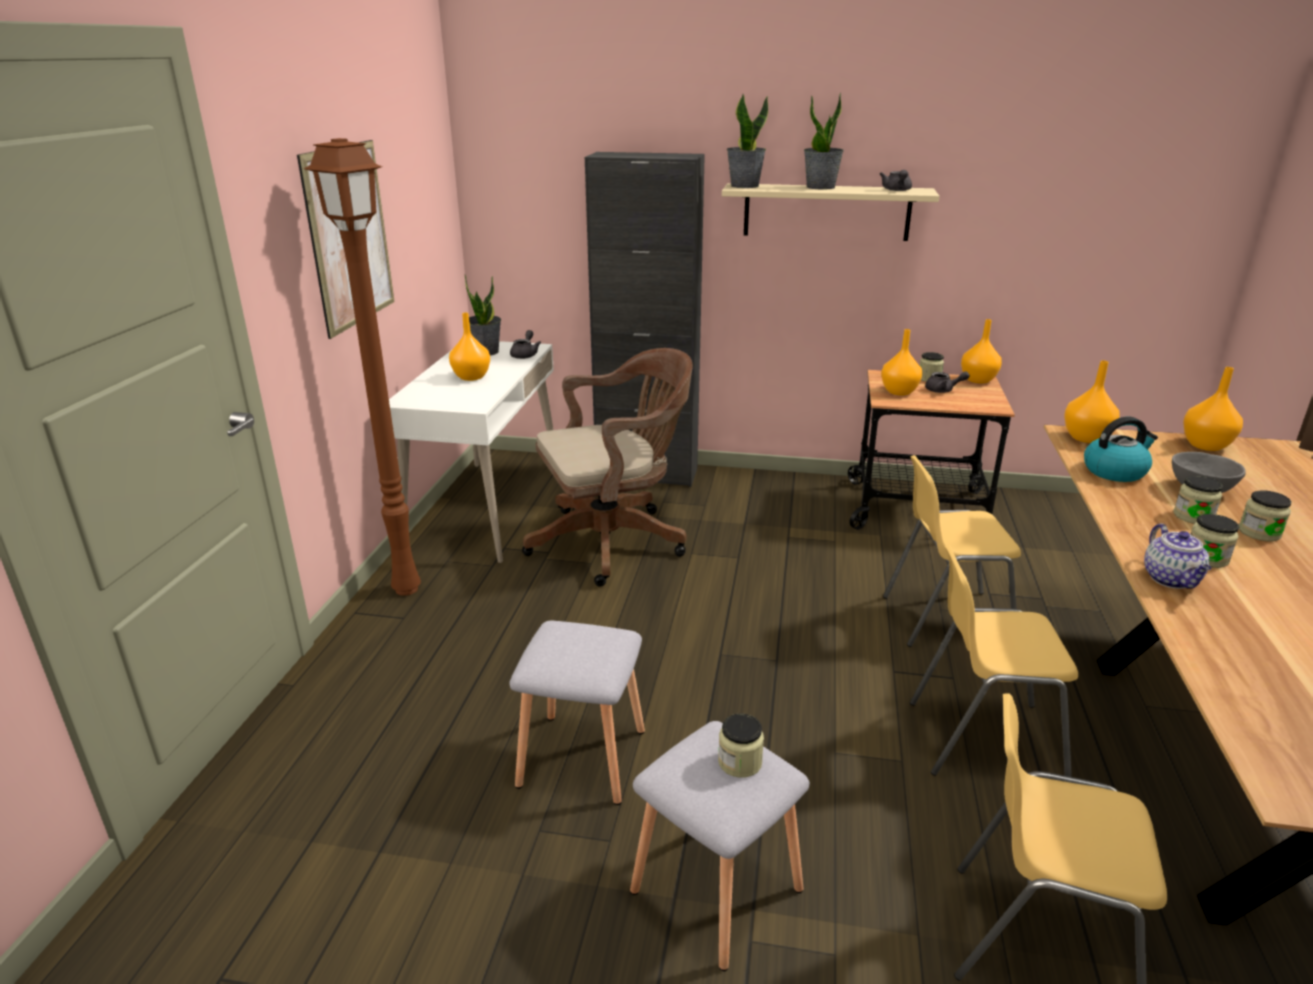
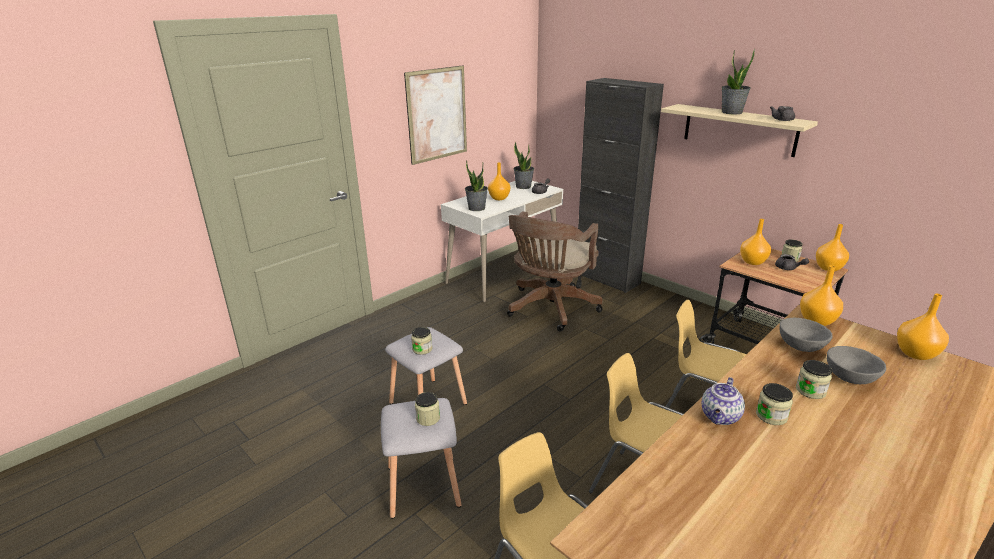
camera: 35 degrees right, 0 degrees up
brown floor lamp [304,138,421,596] -> none
brown office chair [522,348,692,587] -> brown office chair turned 105 degrees clockwise [507,211,603,332]
potted plant [727,94,768,188] -> potted plant moved to [465,160,488,211]
kettle [1084,416,1158,482] -> grey bowl [780,318,833,352]
jar [1239,490,1292,541] -> jar moved to [411,327,432,355]

